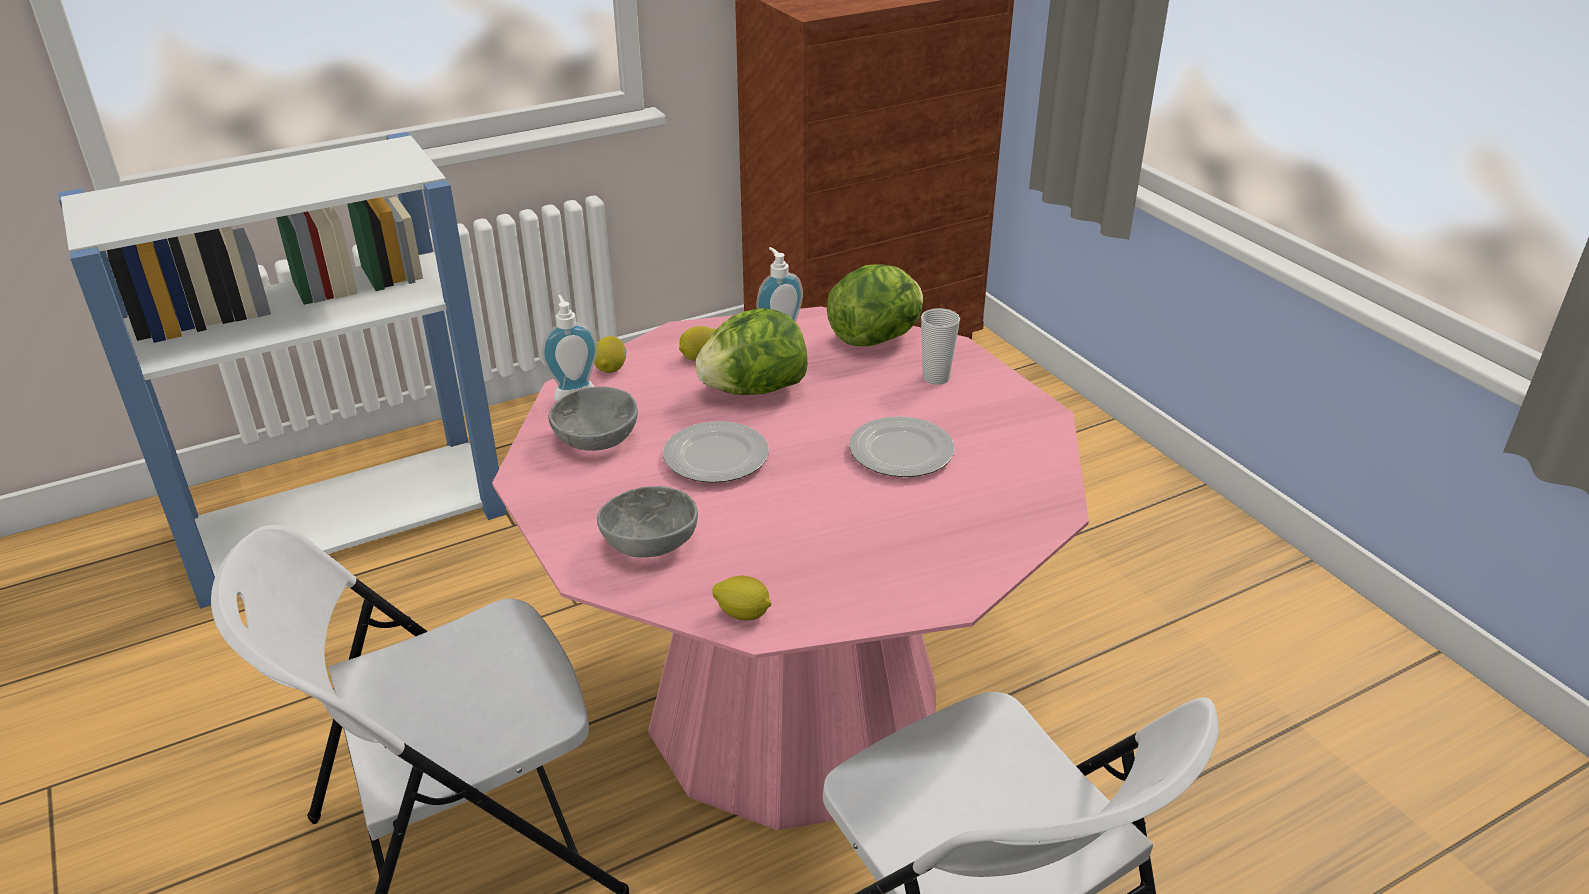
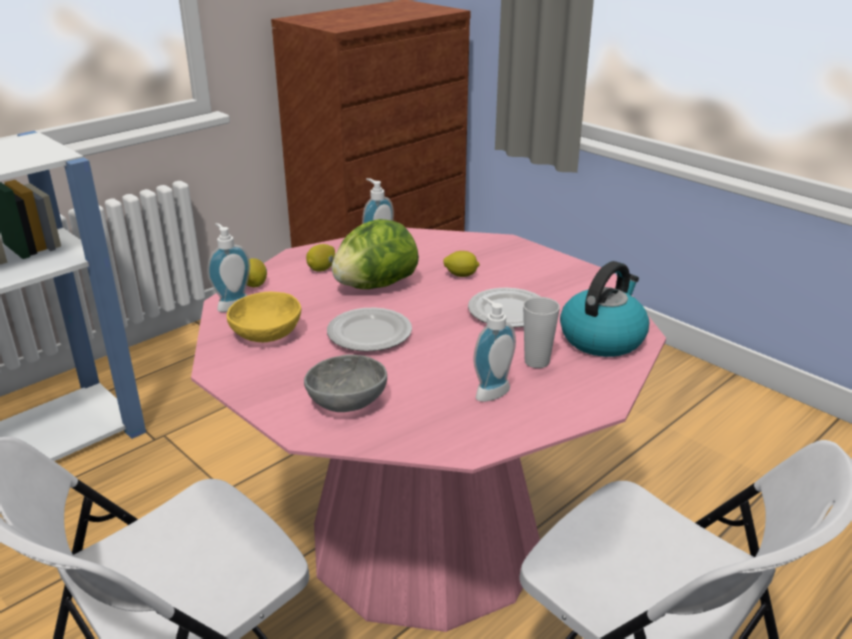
camera: 15 degrees left, 5 degrees down
grey bowl [548,387,638,451] -> yellow bowl [227,292,301,343]
lemon [712,576,771,620] -> lemon moved to [443,251,480,277]
lettuce [827,264,923,346] -> none
cup [921,308,960,385] -> cup moved to [523,297,560,368]
none -> soap dispenser [473,297,516,402]
none -> kettle [560,261,649,357]

